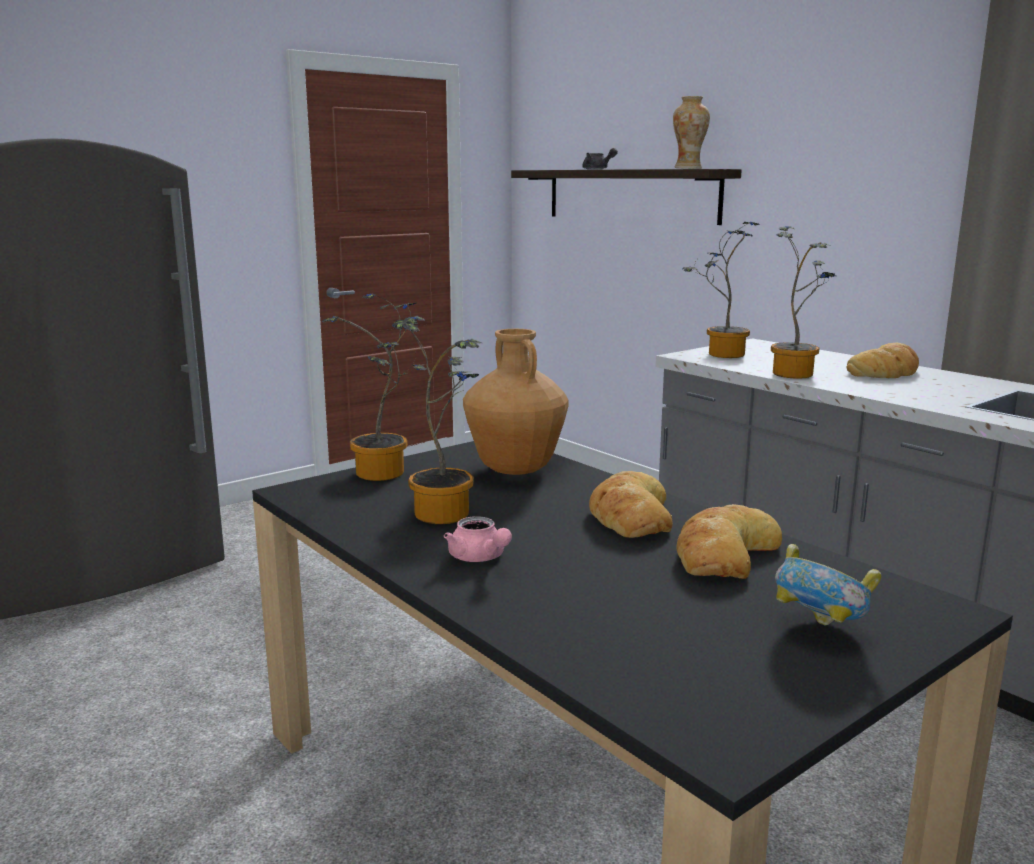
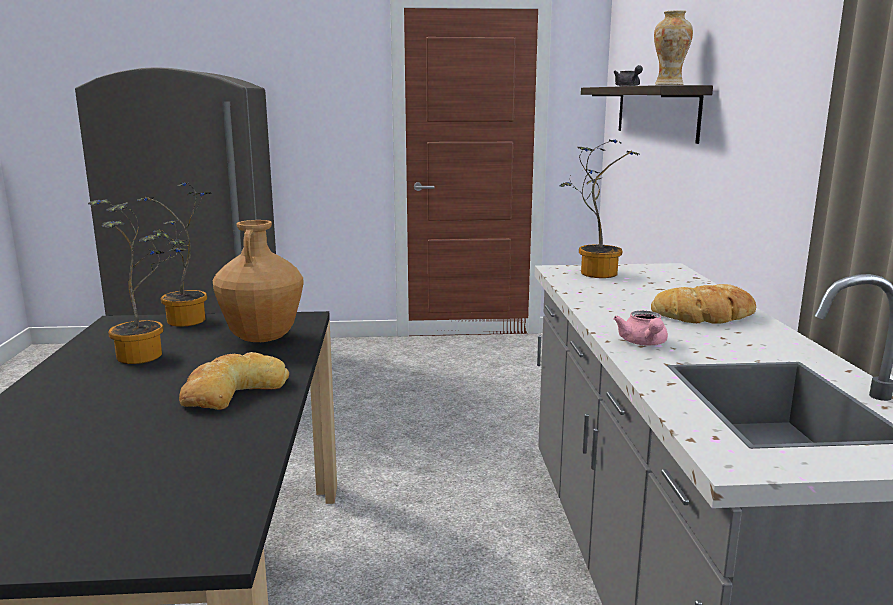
camera: 35 degrees right, 0 degrees up
pink teapot [444,517,512,562] -> pink teapot moved to [614,310,668,345]
bread [677,504,782,579] -> none
potted plant [771,226,835,378] -> none
bowl [775,544,881,625] -> none

